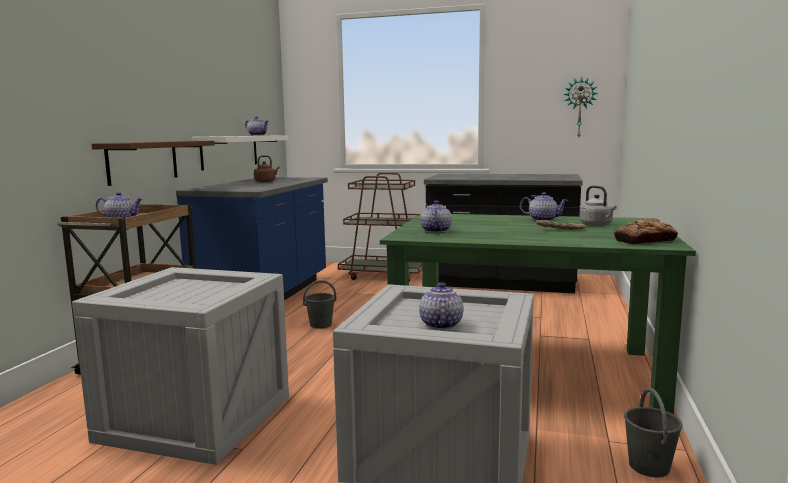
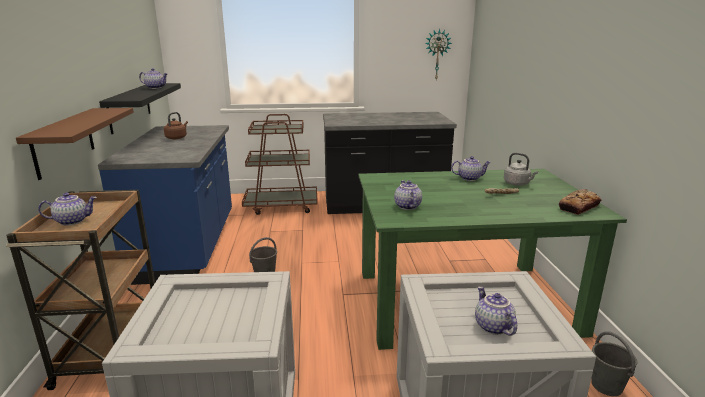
camera: 20 degrees left, 10 degrees up
white shelf [192,135,288,171] -> black shelf [99,83,181,134]

